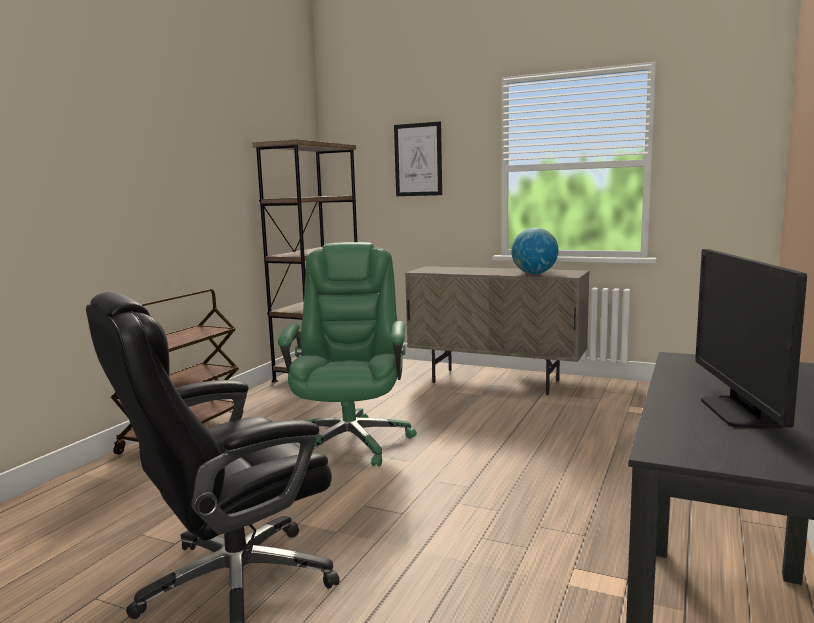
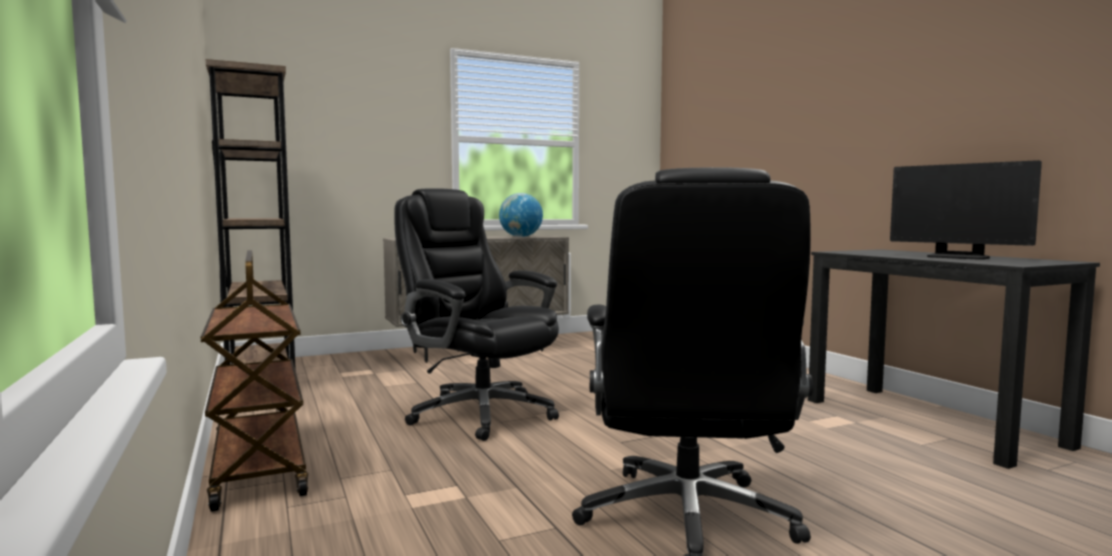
camera: 50 degrees left, 5 degrees down
green office chair [278,242,417,467] -> black office chair [394,188,559,441]
picture [394,122,442,196] -> none

